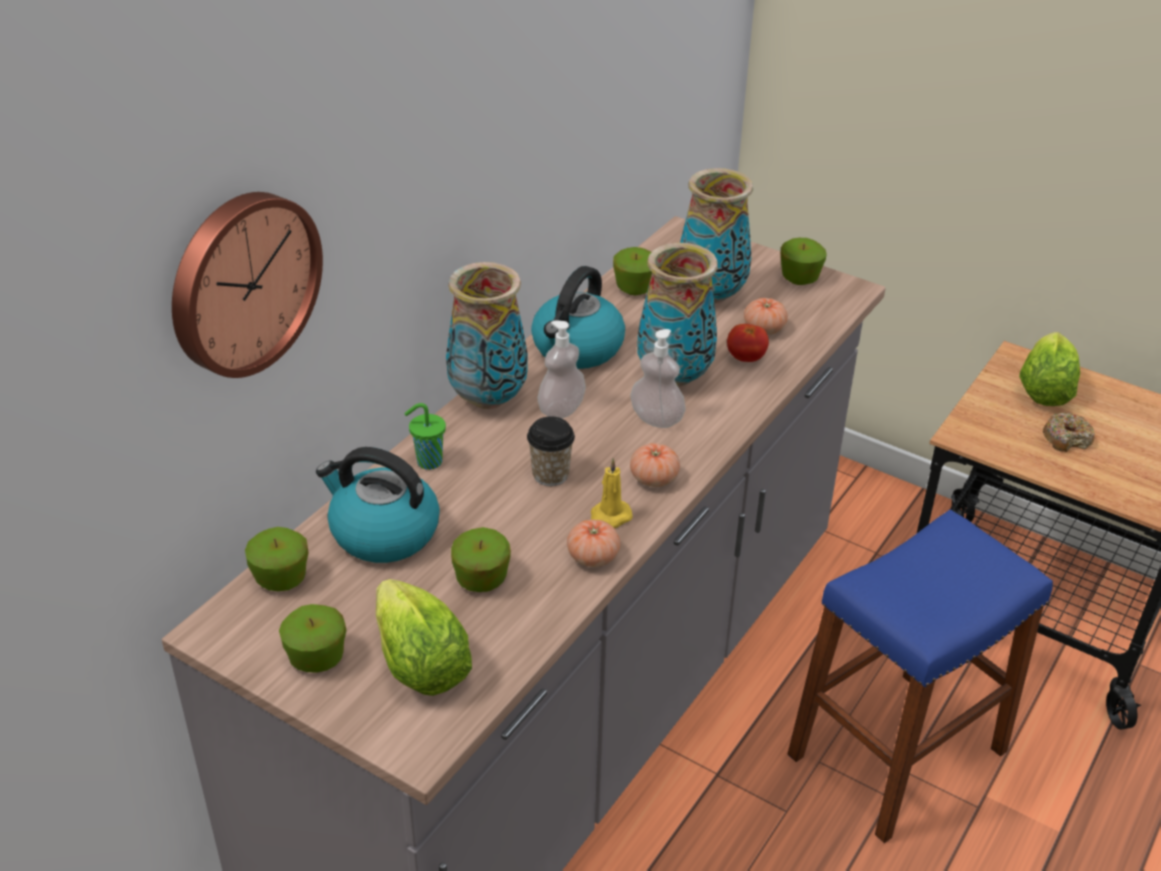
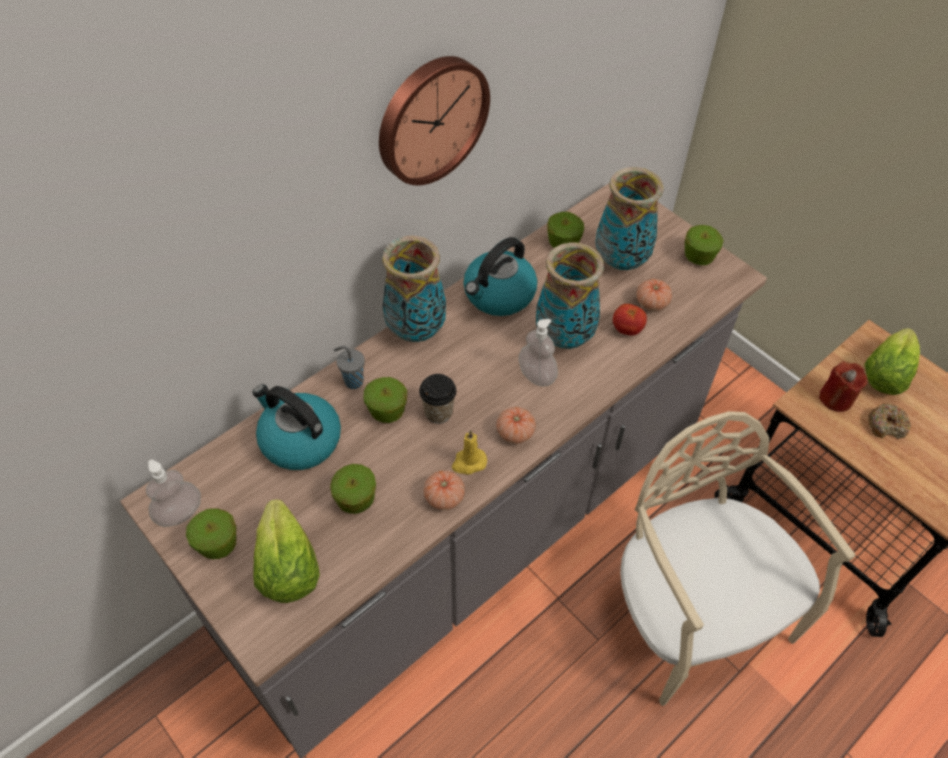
camera: 15 degrees right, 15 degrees up
wall clock [172,192,323,378] -> wall clock moved to [379,56,490,185]
apple [245,527,308,591] -> apple moved to [364,377,407,423]
green cup [404,403,446,470] -> grey cup [334,346,365,389]
soap dispenser [537,321,586,419] -> soap dispenser moved to [146,459,201,527]
blue stool [788,510,1053,843] -> beige chair [620,411,856,706]
none -> red candle [819,362,867,412]

